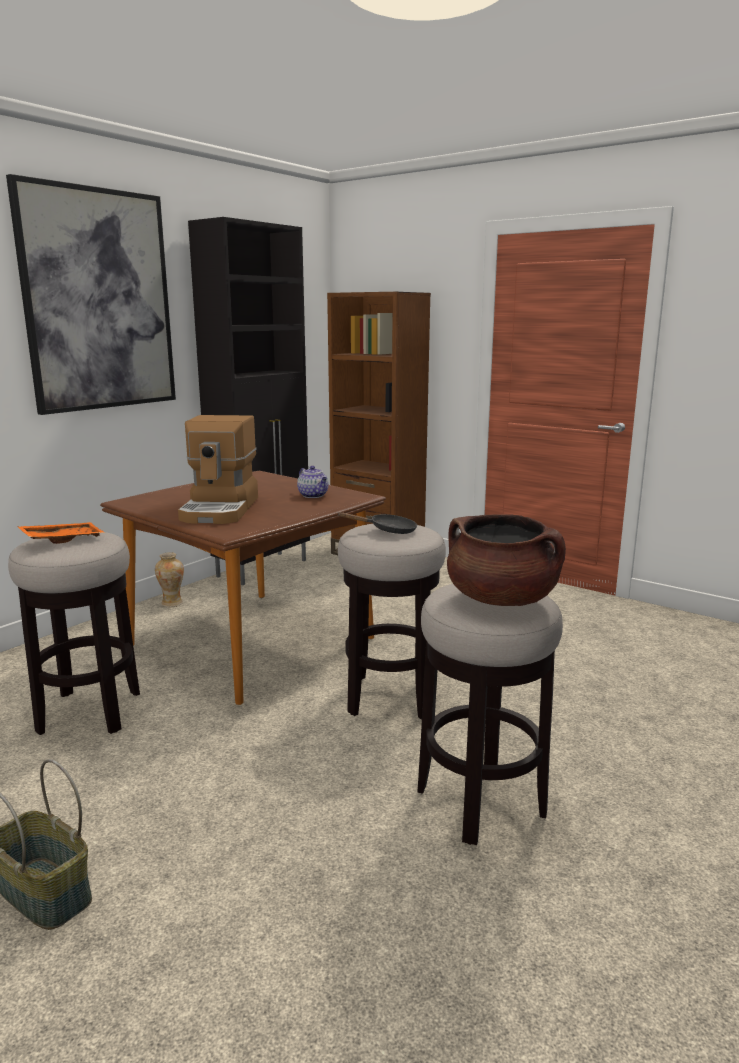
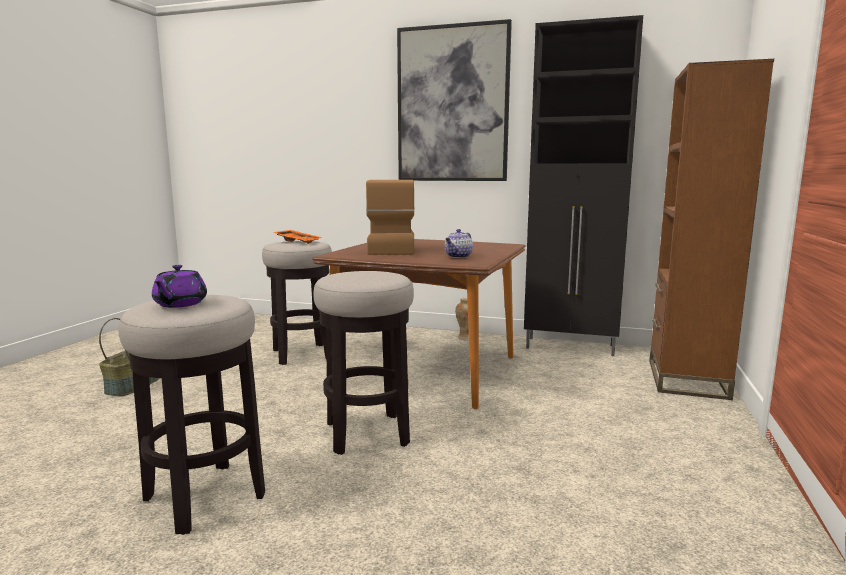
camera: 70 degrees right, 5 degrees down
coffee machine [178,415,258,524] -> coffee machine turned 105 degrees clockwise [366,180,415,255]
black frying pan [337,512,417,534] -> none
brown cooking pot [447,514,566,606] -> purple teapot [152,265,207,308]

